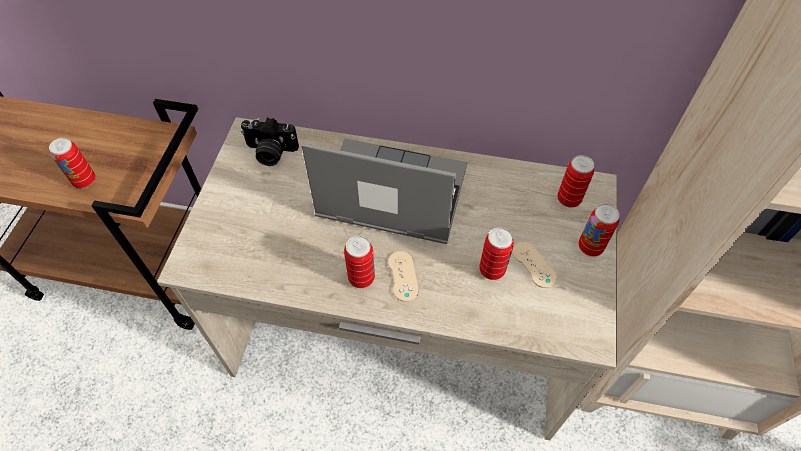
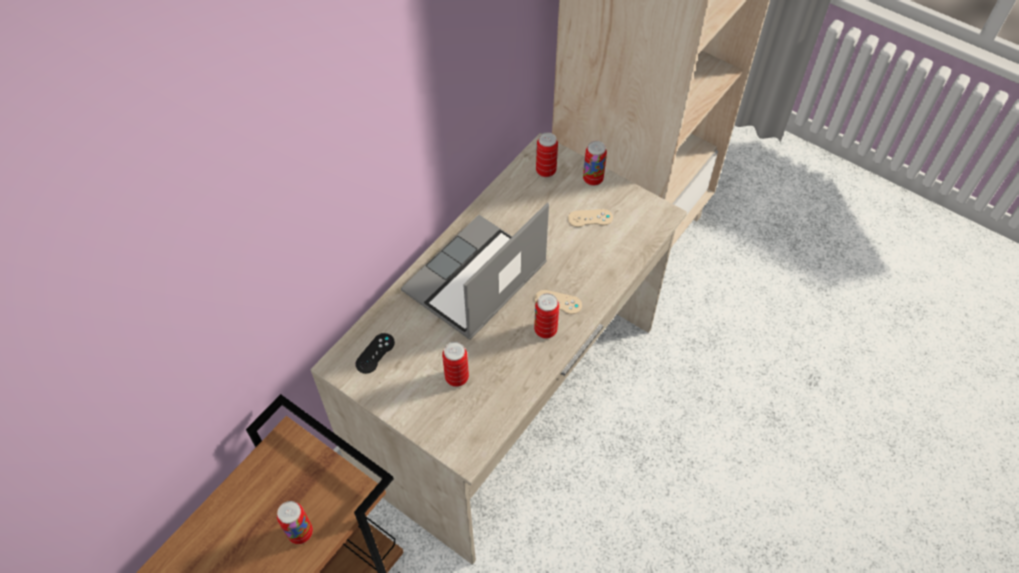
camera: 65 degrees left, 0 degrees up
camera [241,117,299,166] -> black game controller [355,333,395,374]
can [479,227,514,280] -> can moved to [442,342,469,387]

